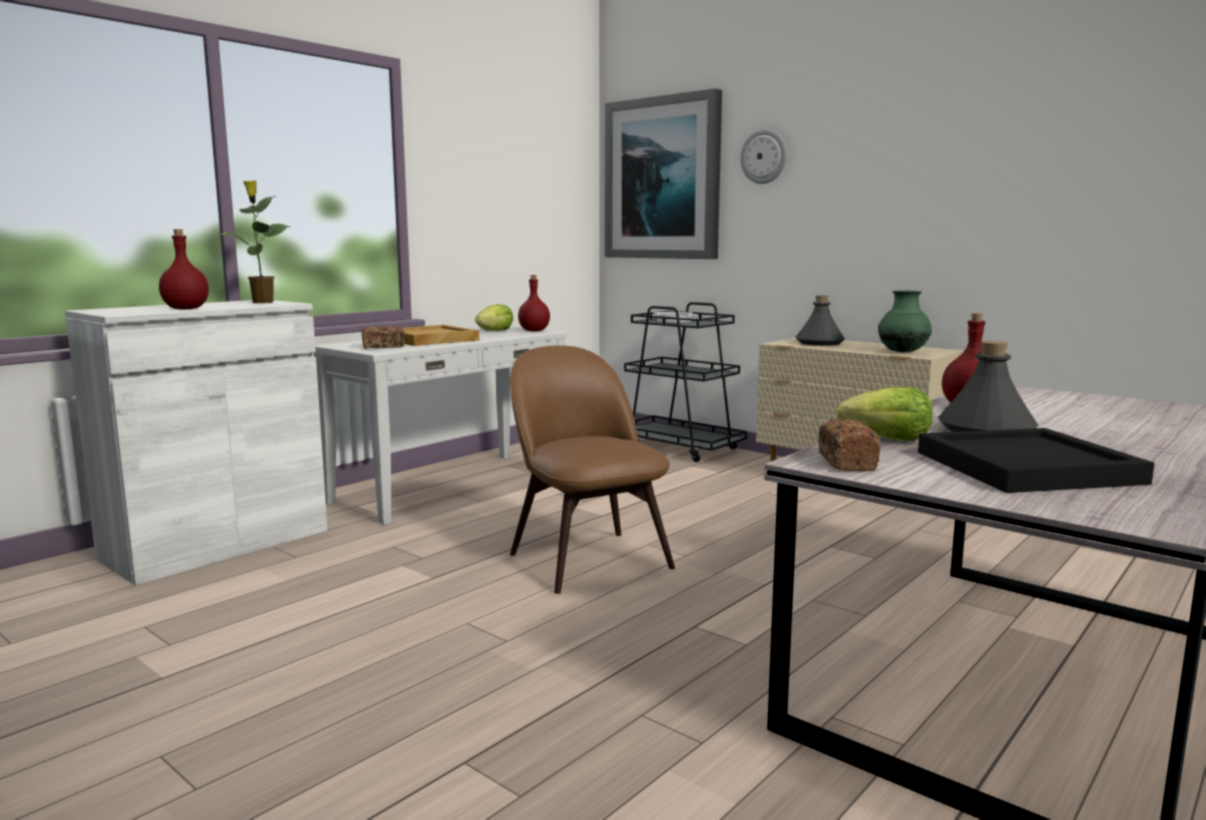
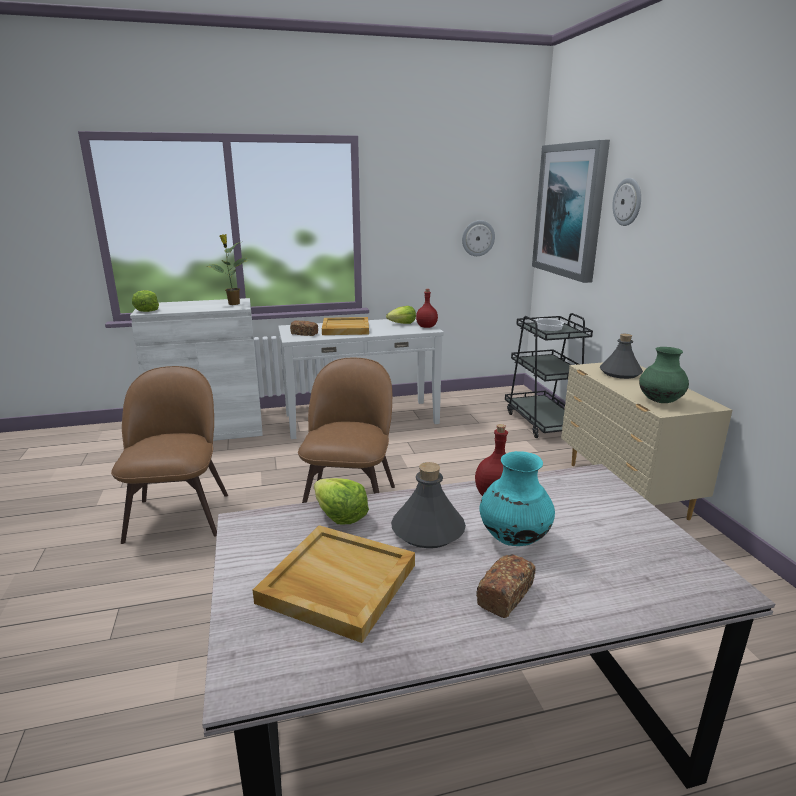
camera: 35 degrees right, 10 degrees up
red bottle [159,229,209,309] -> none
bread [818,419,881,471] -> bread moved to [476,554,536,618]
black tray [918,428,1154,493] -> beige tray [253,525,415,643]
none -> brown chair [111,366,228,544]
none -> lettuce [132,290,159,312]
none -> wall clock [462,220,495,256]
none -> turquoise vase [480,451,555,546]

